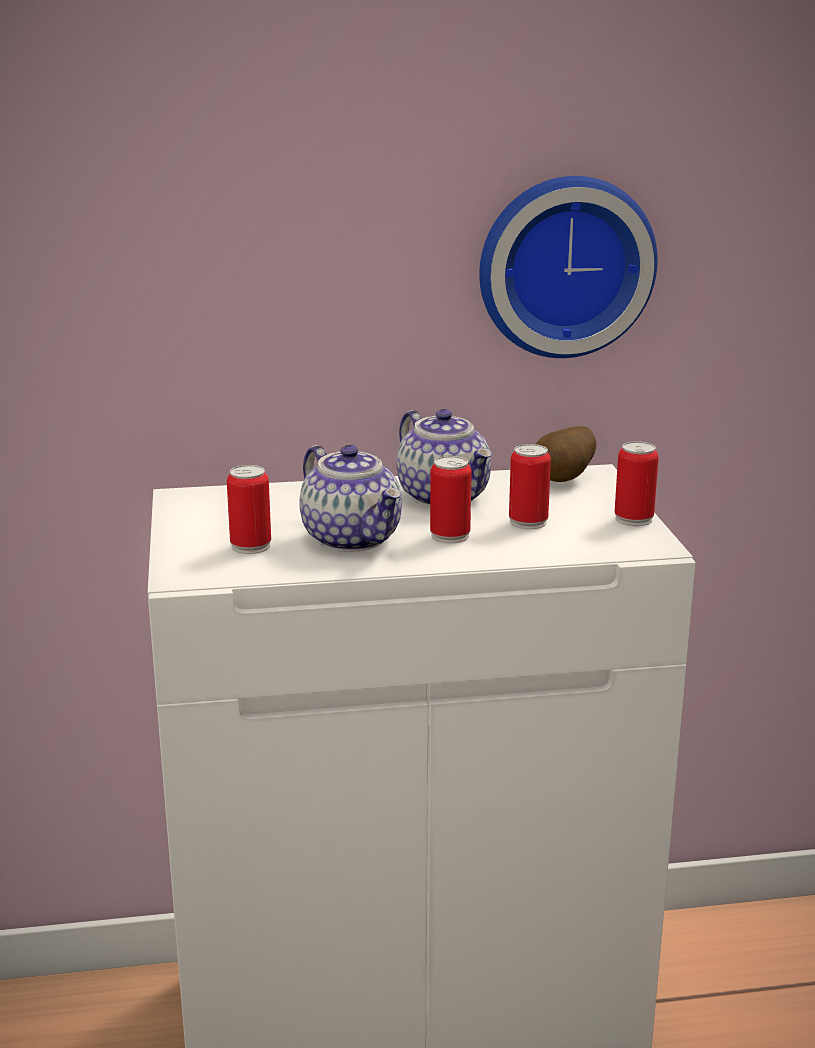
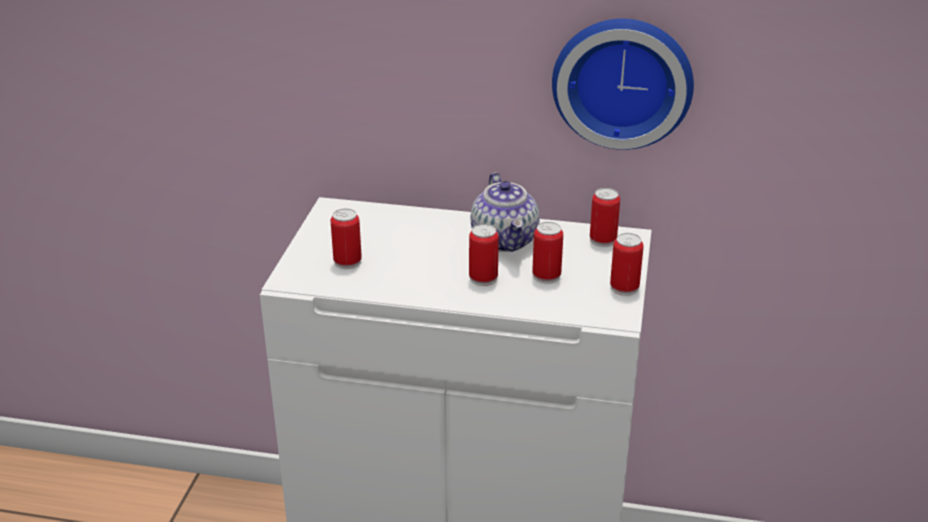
camera: 20 degrees right, 10 degrees up
teapot [299,445,402,552] -> none
potato [536,426,596,482] -> can [590,188,620,247]

